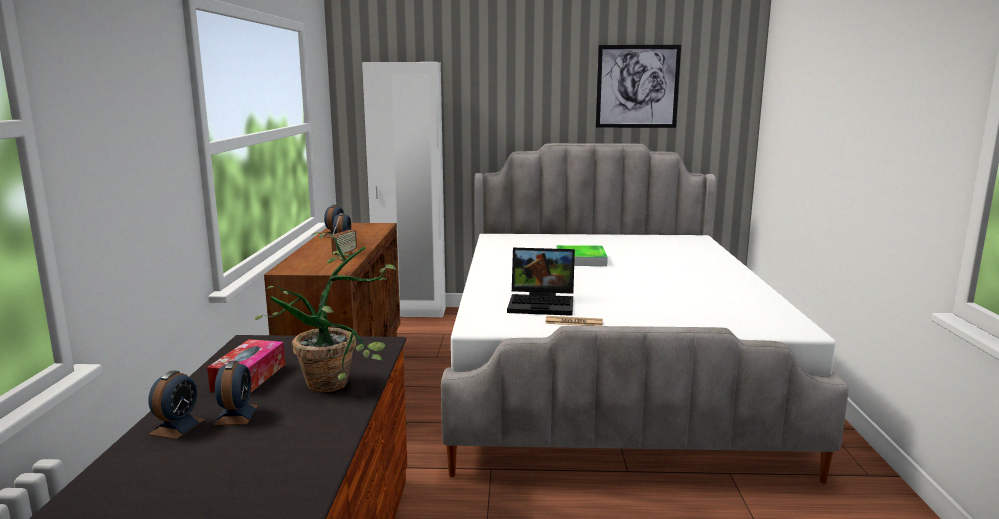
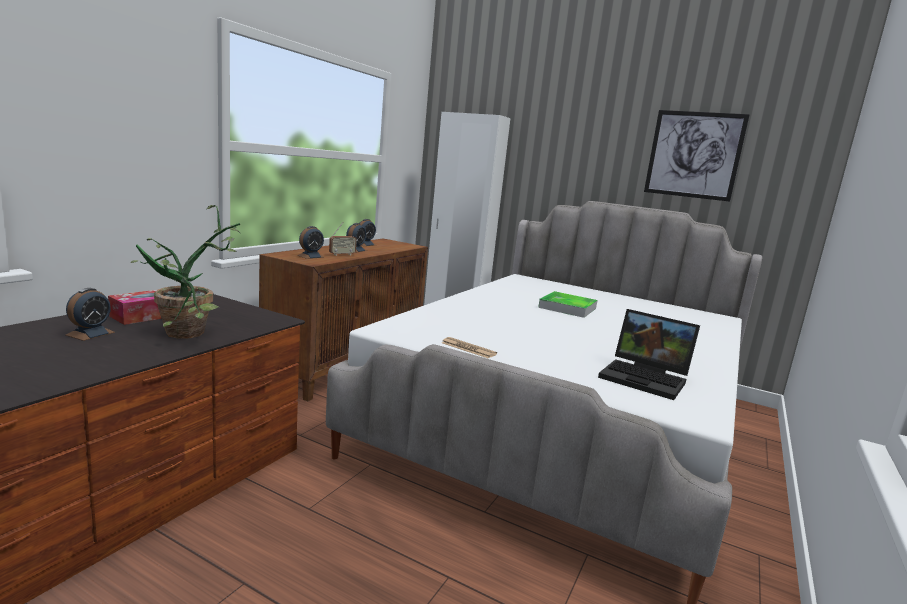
camera: 25 degrees right, 0 degrees up
alarm clock [148,370,205,439] -> alarm clock moved to [297,226,325,259]
laptop [507,248,575,316] -> laptop moved to [598,309,700,400]

